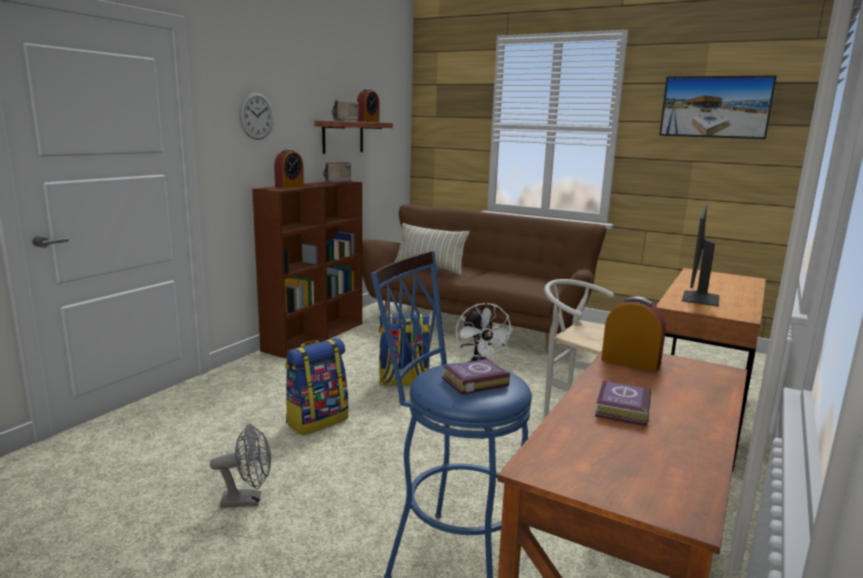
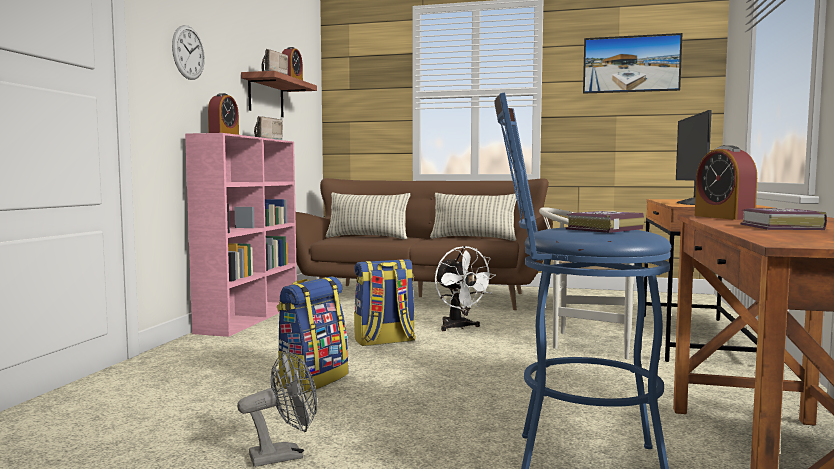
camera: 15 degrees left, 10 degrees down
brown bookcase [252,181,362,358] -> pink bookcase [185,133,297,337]
alarm clock [601,296,666,372] -> alarm clock turned 120 degrees counterclockwise [695,145,757,220]
none -> pillow [430,193,518,241]

